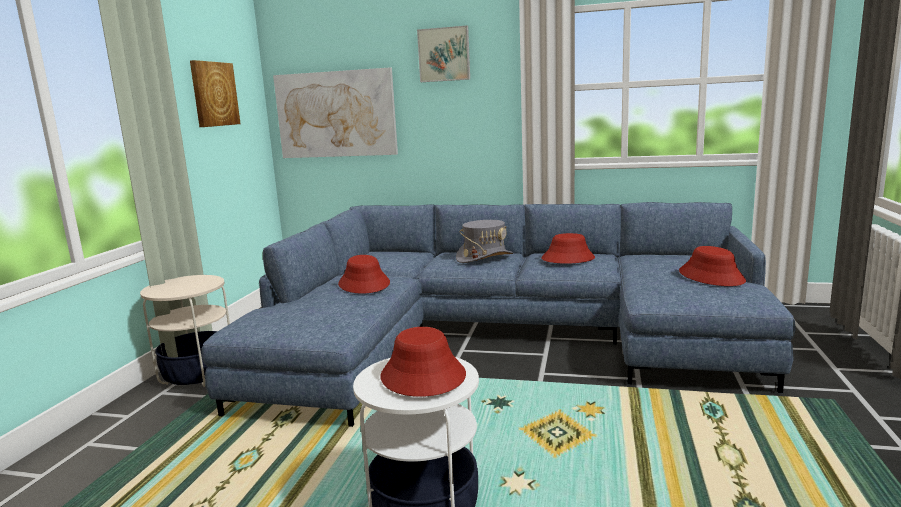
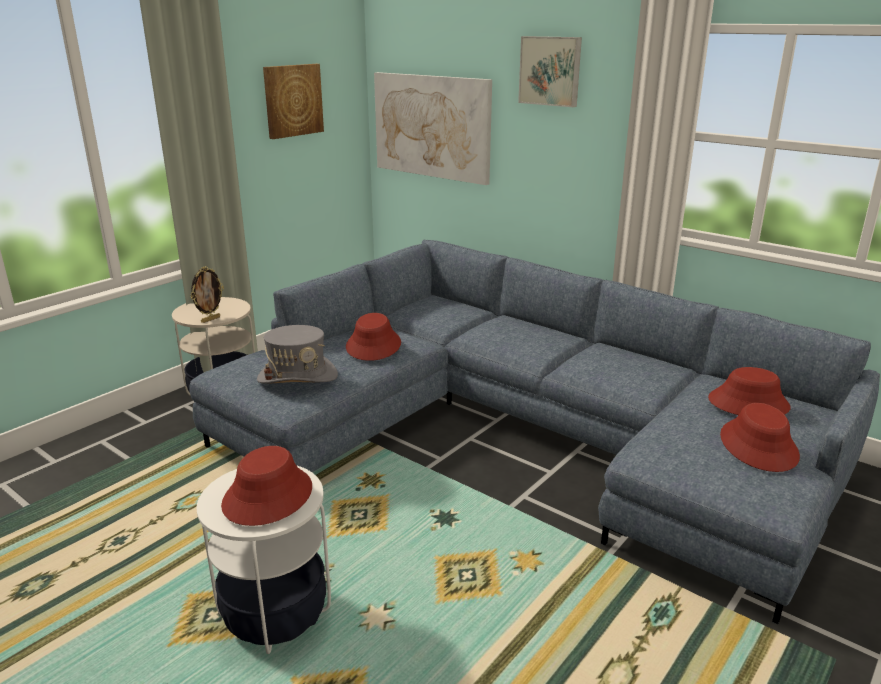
camera: 25 degrees right, 10 degrees up
grey hat [456,220,513,263] -> grey hat moved to [257,325,338,384]
red hat [541,233,595,264] -> red hat moved to [708,367,791,415]
none -> picture frame [191,266,224,323]

